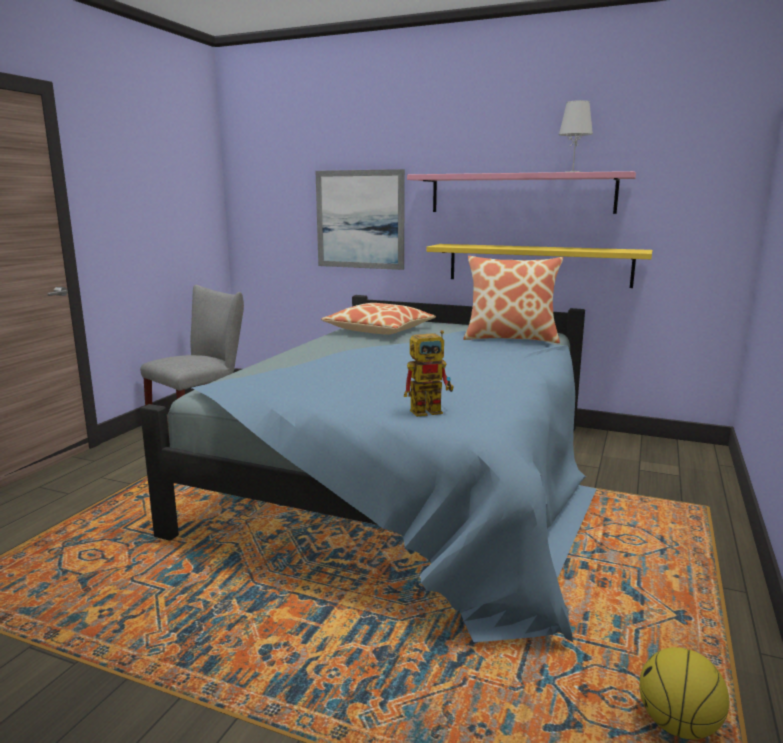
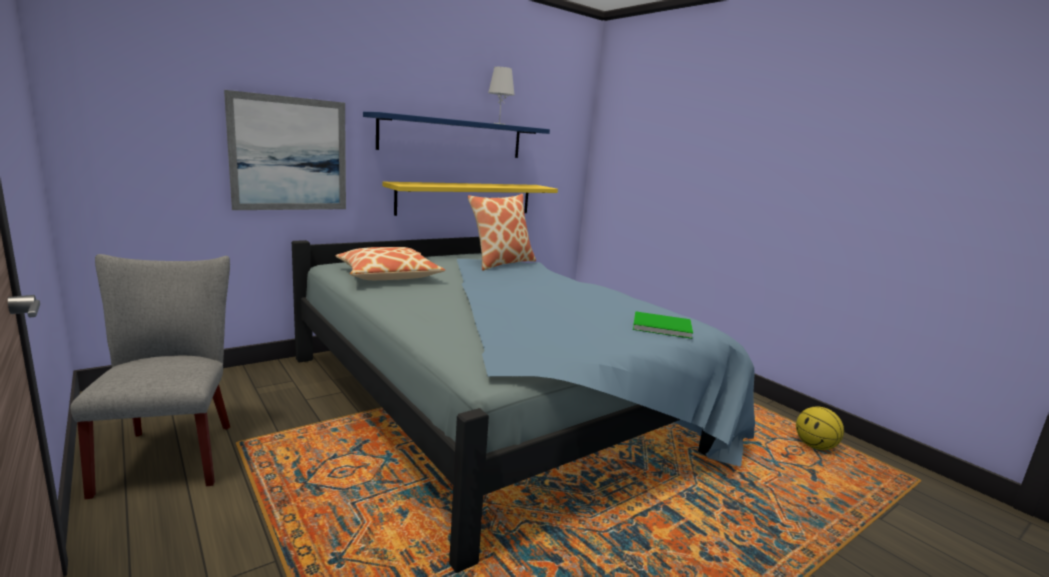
camera: 60 degrees left, 0 degrees up
toy robot [404,330,454,417] -> green book [633,311,693,339]
pink shelf [407,171,636,214] -> blue shelf [363,112,550,158]

